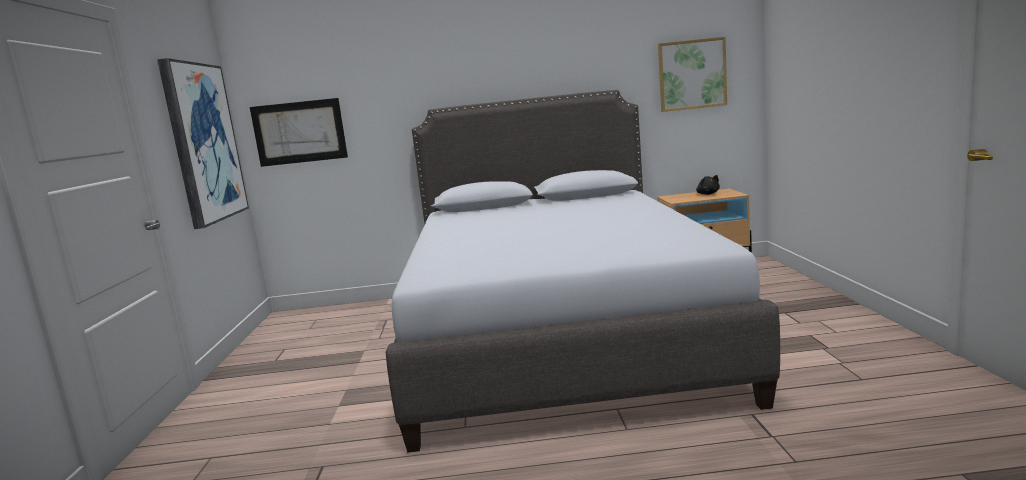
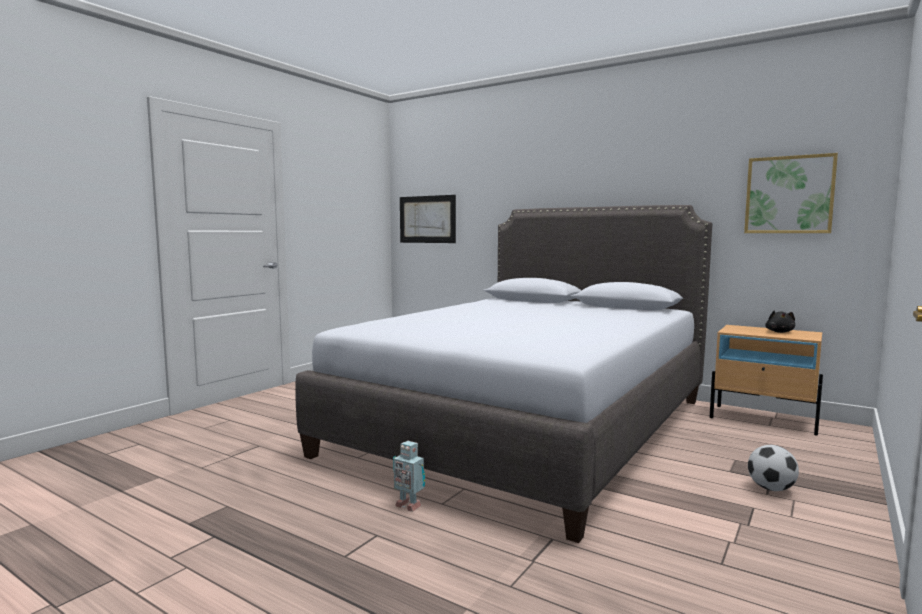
camera: 35 degrees right, 5 degrees down
picture [157,58,249,229] -> none
none -> toy robot [393,441,425,512]
none -> football [748,445,799,491]

